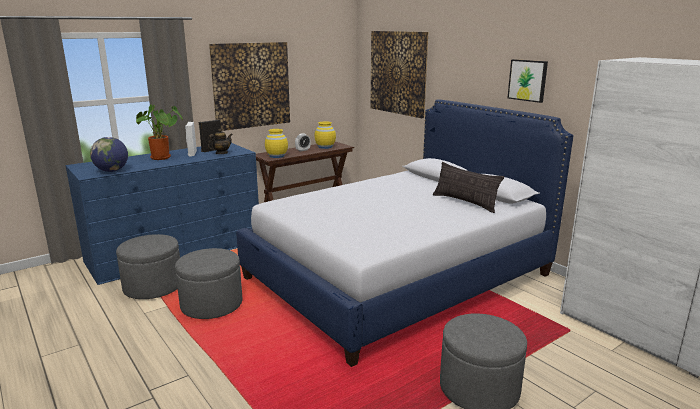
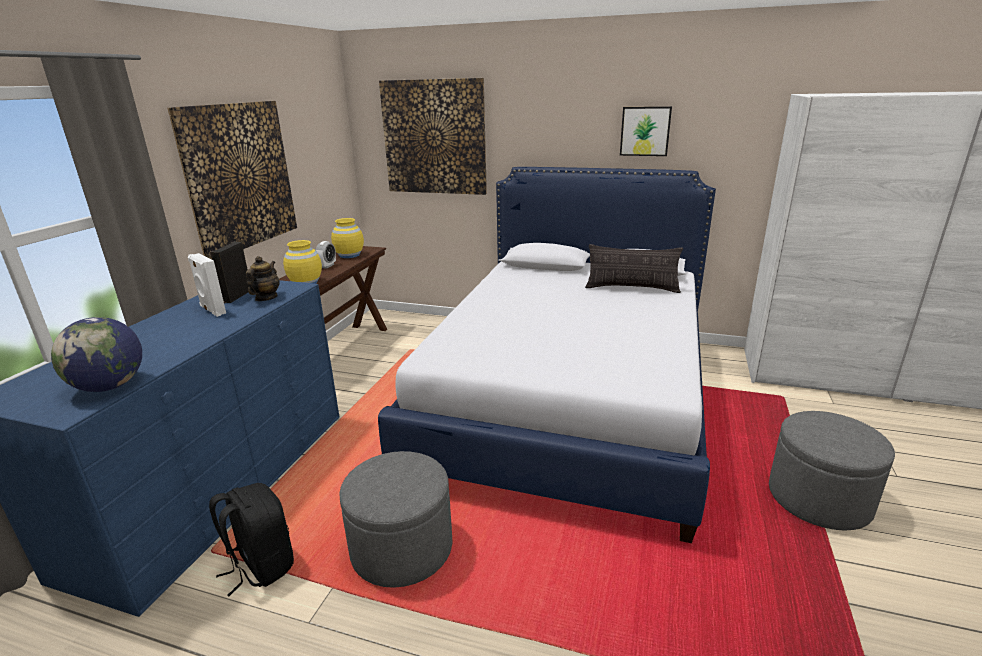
camera: 35 degrees left, 5 degrees up
grey ottoman [116,234,180,299] -> black backpack [209,483,294,596]
potted plant [136,105,183,160] -> none

